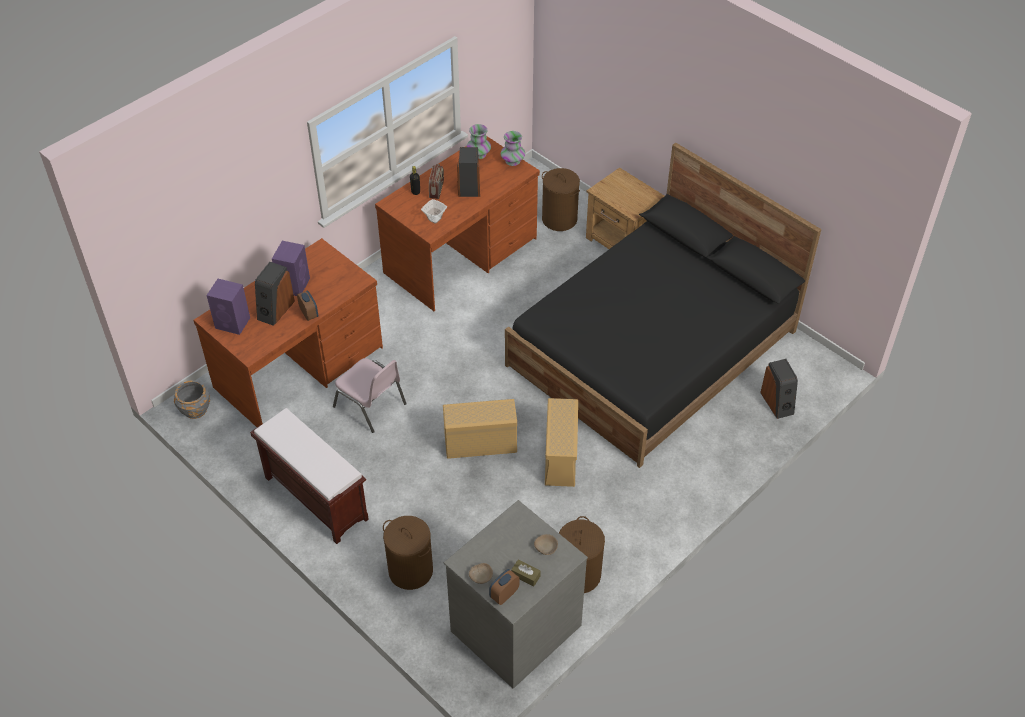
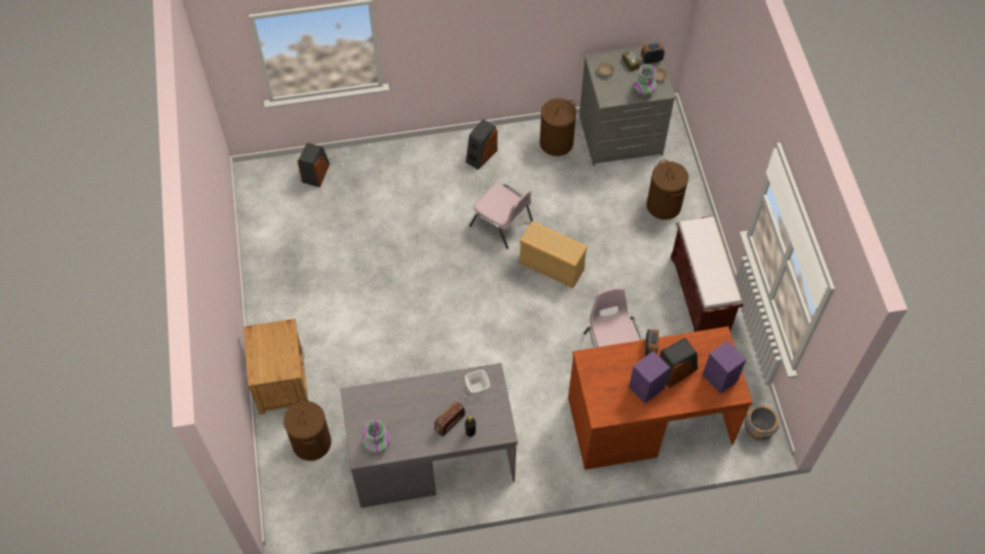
camera: 145 degrees left, 10 degrees up
brown desk [375,137,540,311] -> grey desk [340,363,518,508]
speaker [457,147,480,197] -> speaker moved to [466,119,497,170]
vase [501,131,525,166] -> vase moved to [633,64,657,96]
black bed [505,143,821,468] -> none
beige storage box [545,398,578,487] -> pink chair [469,183,533,249]

